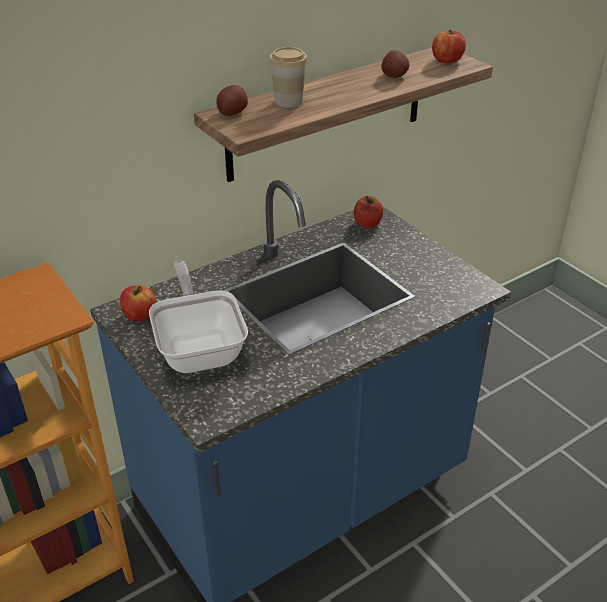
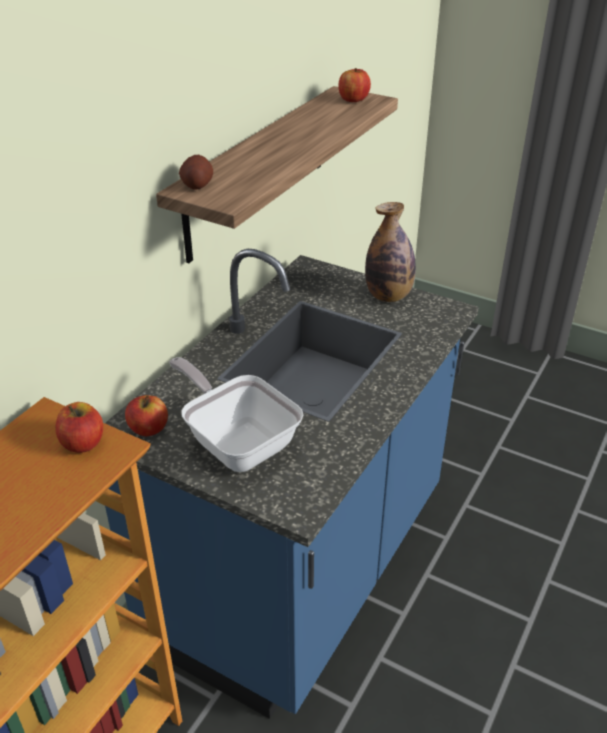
camera: 25 degrees left, 0 degrees up
cup [269,47,308,108] -> none
apple [354,196,383,228] -> apple moved to [55,402,103,453]
potato [382,50,410,78] -> none
none -> bottle [365,202,416,302]

